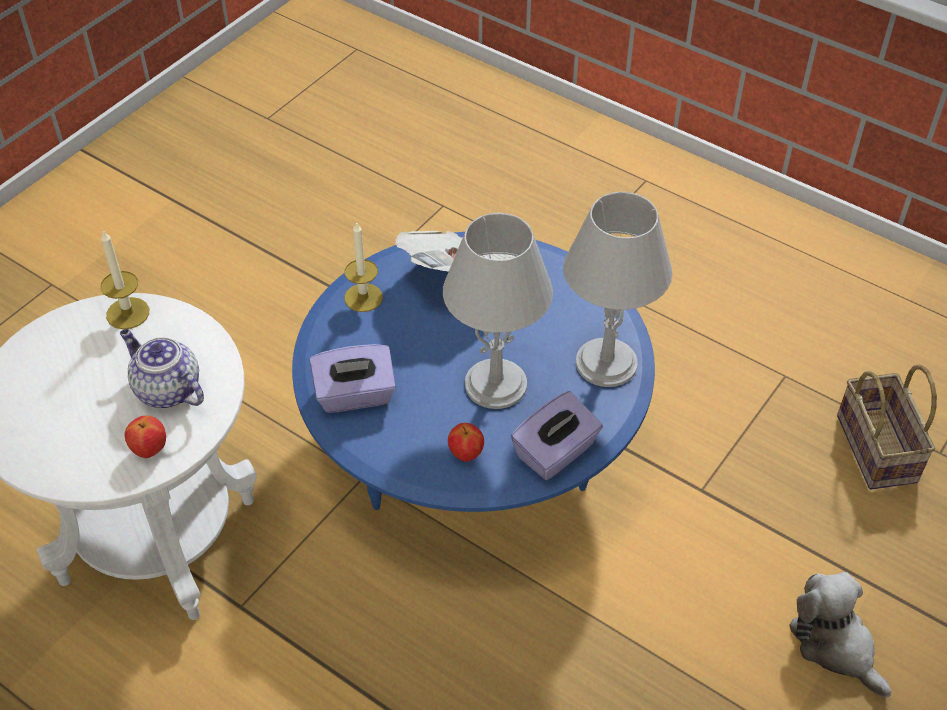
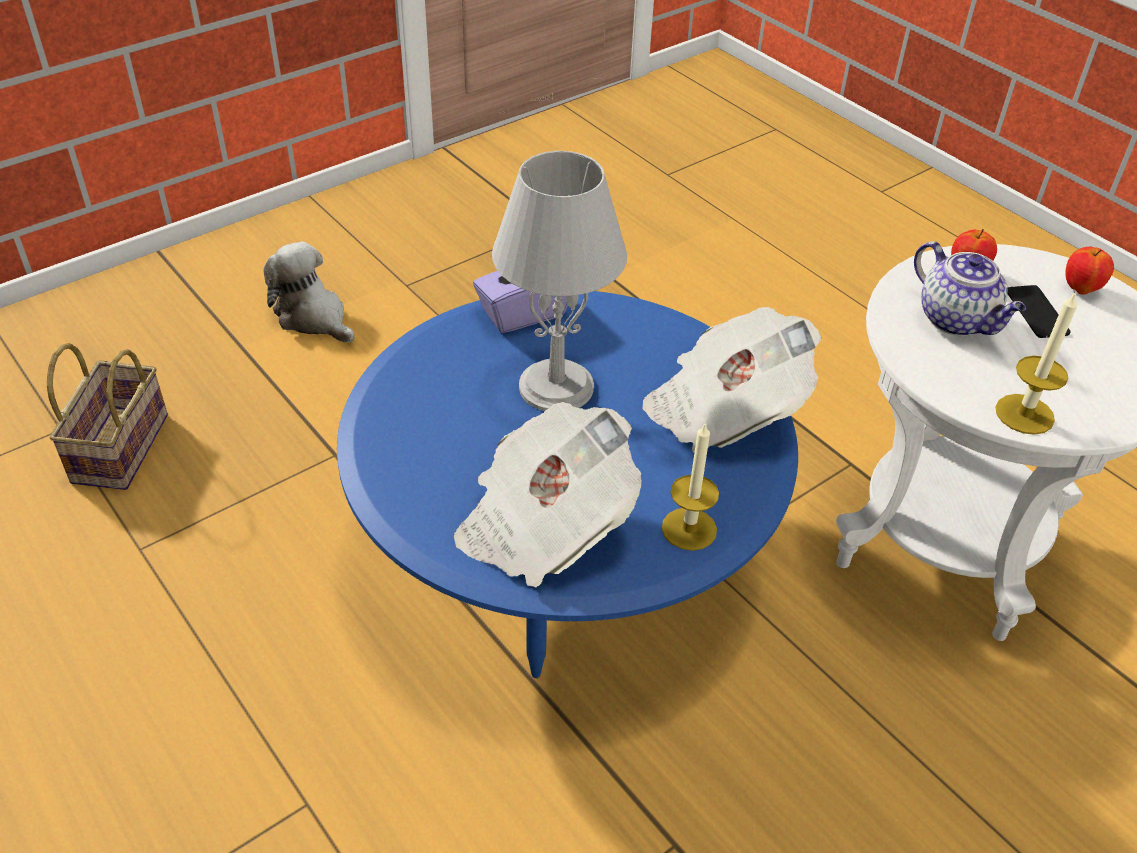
camera: 165 degrees left, 5 degrees down
purple tissue box [310,344,396,413] -> newspaper [643,307,822,453]
apple [448,423,484,462] -> apple moved to [1065,247,1114,295]
grey table lamp [563,192,672,387] -> none
plush toy [789,572,892,697] -> plush toy turned 150 degrees clockwise [263,242,355,343]
none -> phone [1007,285,1070,338]

